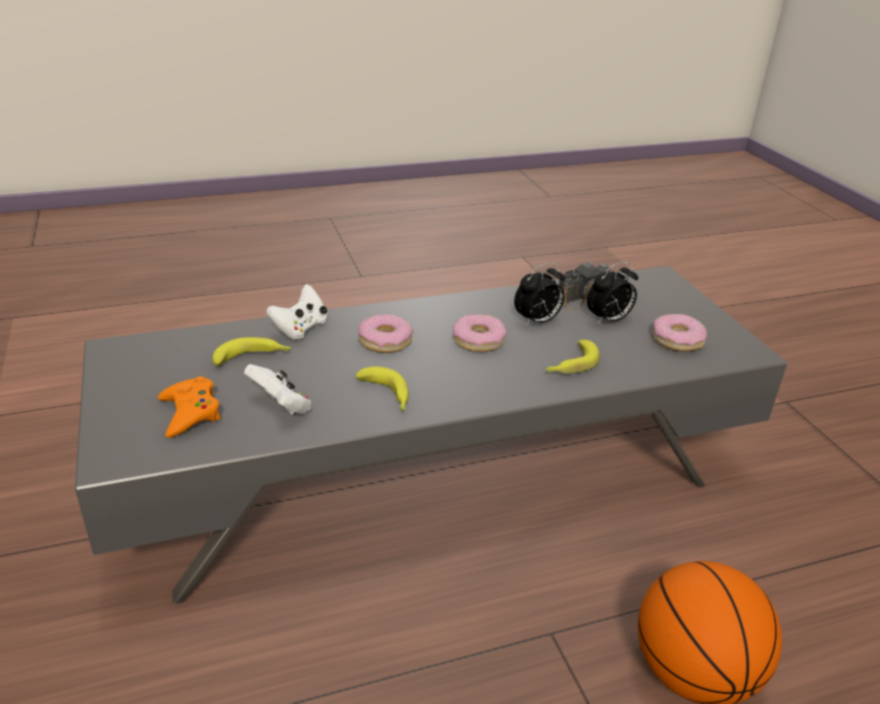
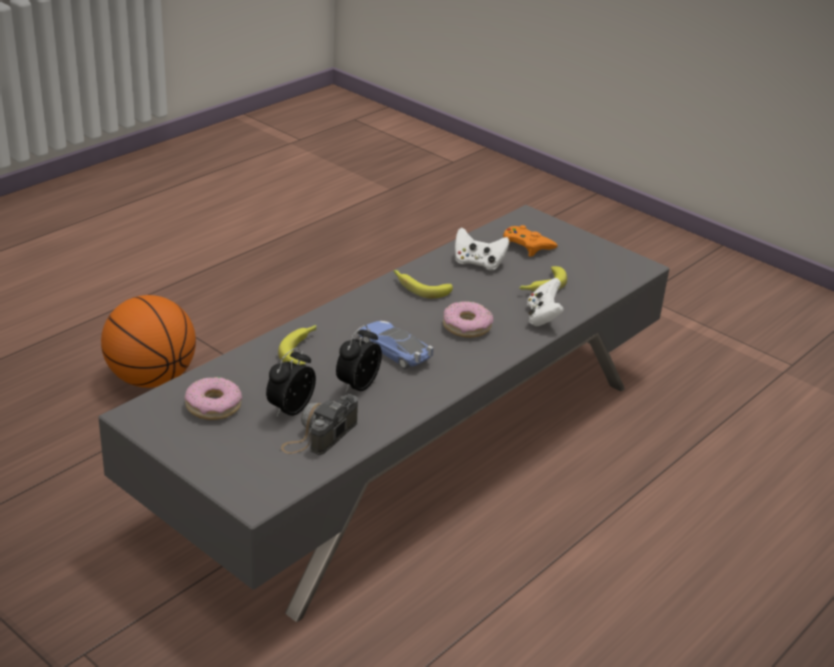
camera: 150 degrees right, 0 degrees up
donut [453,314,506,352] -> toy car [358,321,434,369]

